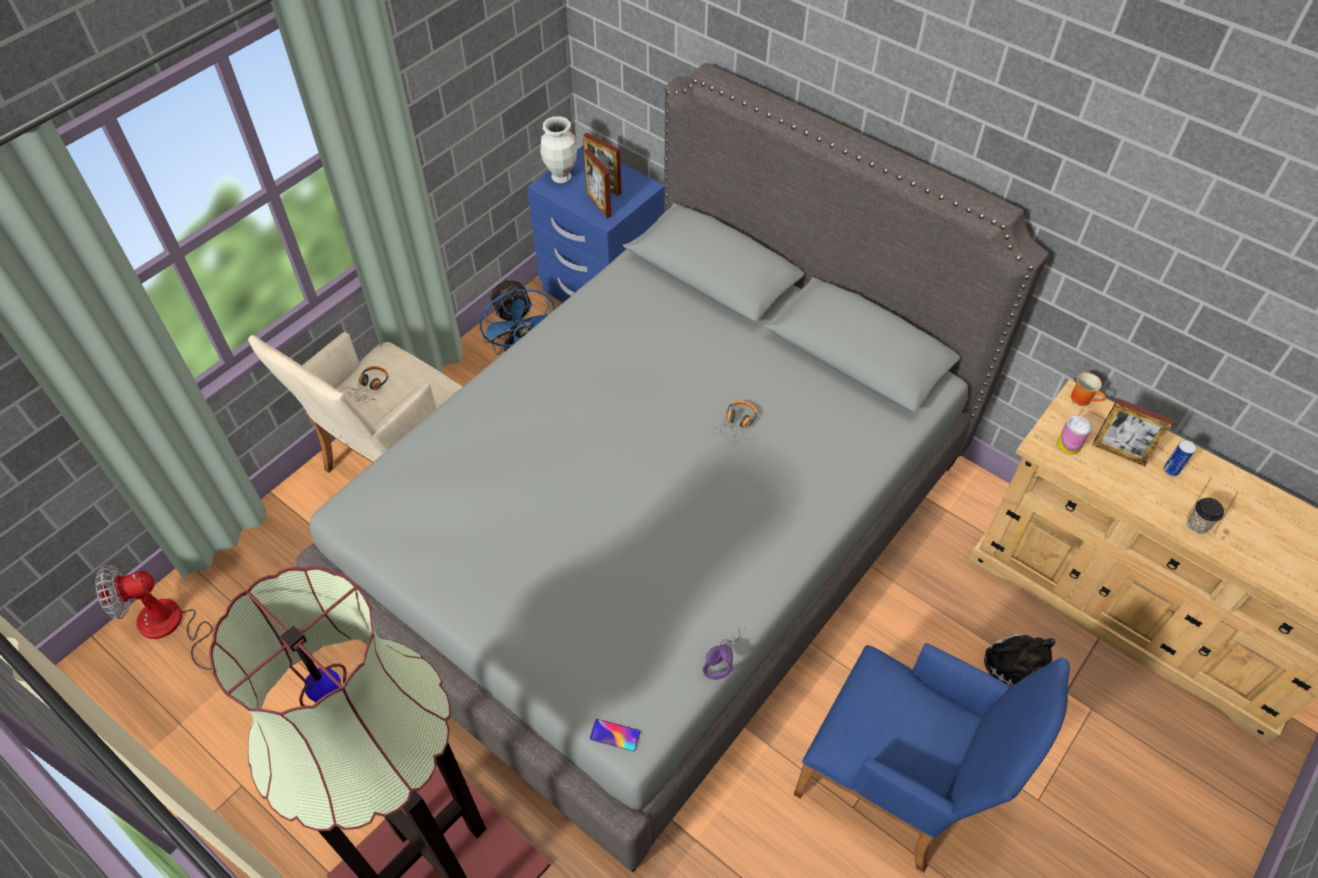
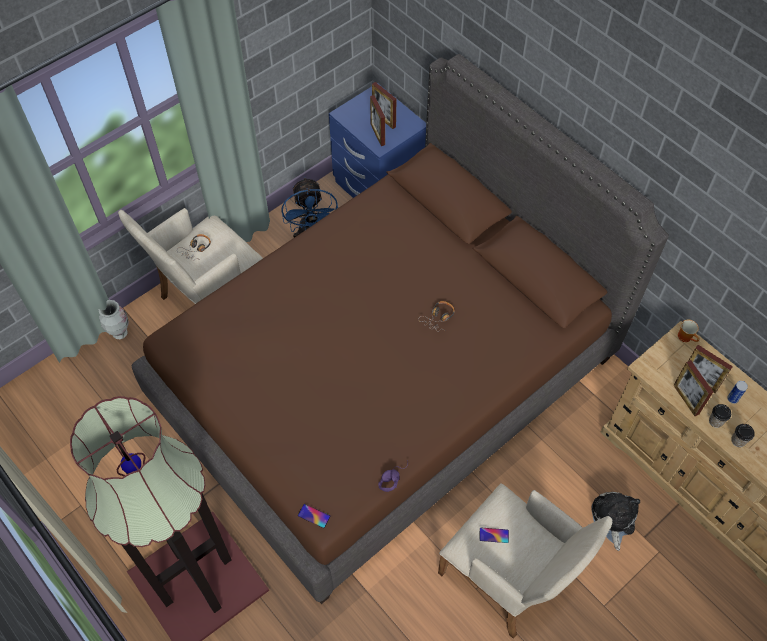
camera: 10 degrees right, 5 degrees up
fan [95,565,213,670] -> none
grey bed [295,63,1049,872] -> brown bed [132,54,669,604]
vase [540,116,577,183] -> vase moved to [98,300,129,339]
blue armchair [794,643,1070,872] -> beige armchair [438,483,612,639]
can [1057,415,1092,455] -> none
none -> phone [479,528,509,543]
none -> picture frame [673,360,713,416]
none -> cup [709,404,731,428]

